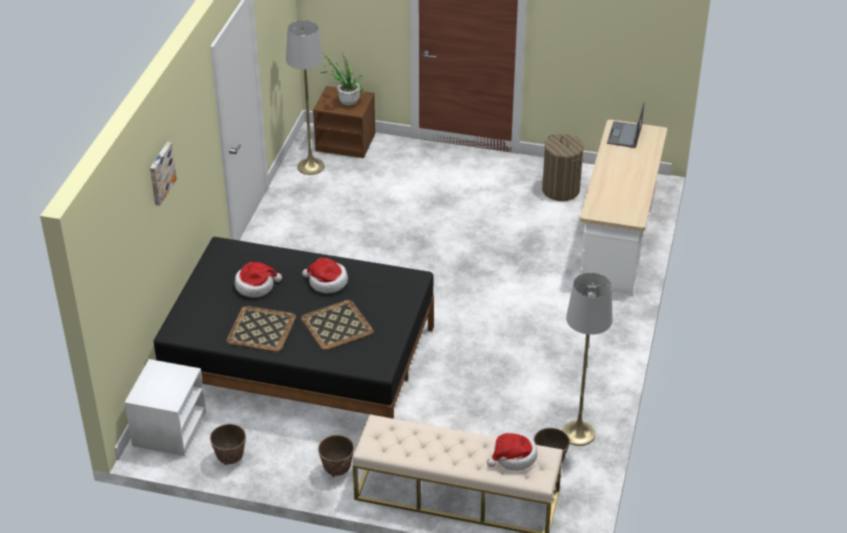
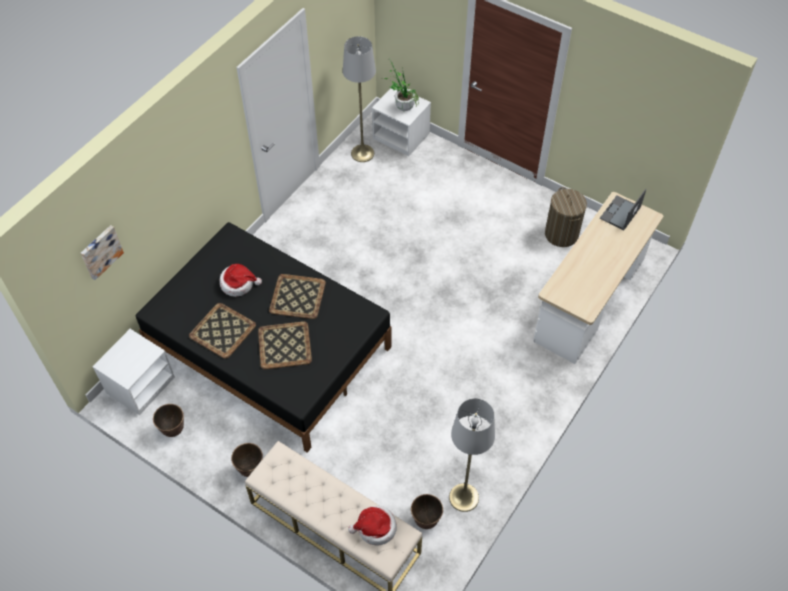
camera: 20 degrees right, 15 degrees up
picture [150,142,177,206] -> picture moved to [81,225,124,280]
hat [302,258,348,293] -> tray [269,274,326,319]
brown nightstand [313,86,375,158] -> white nightstand [372,88,431,156]

